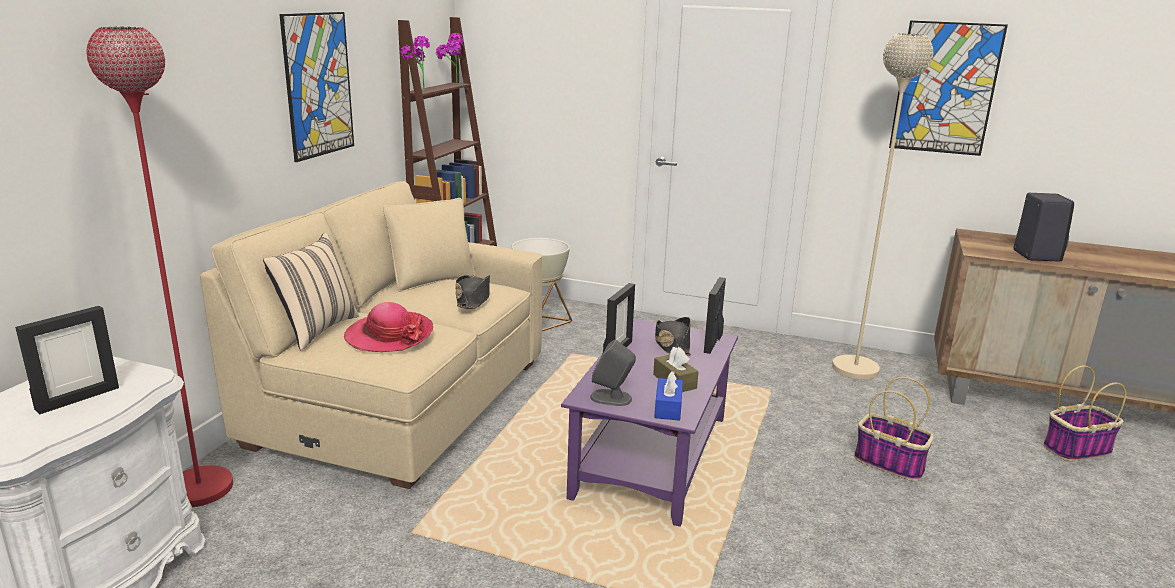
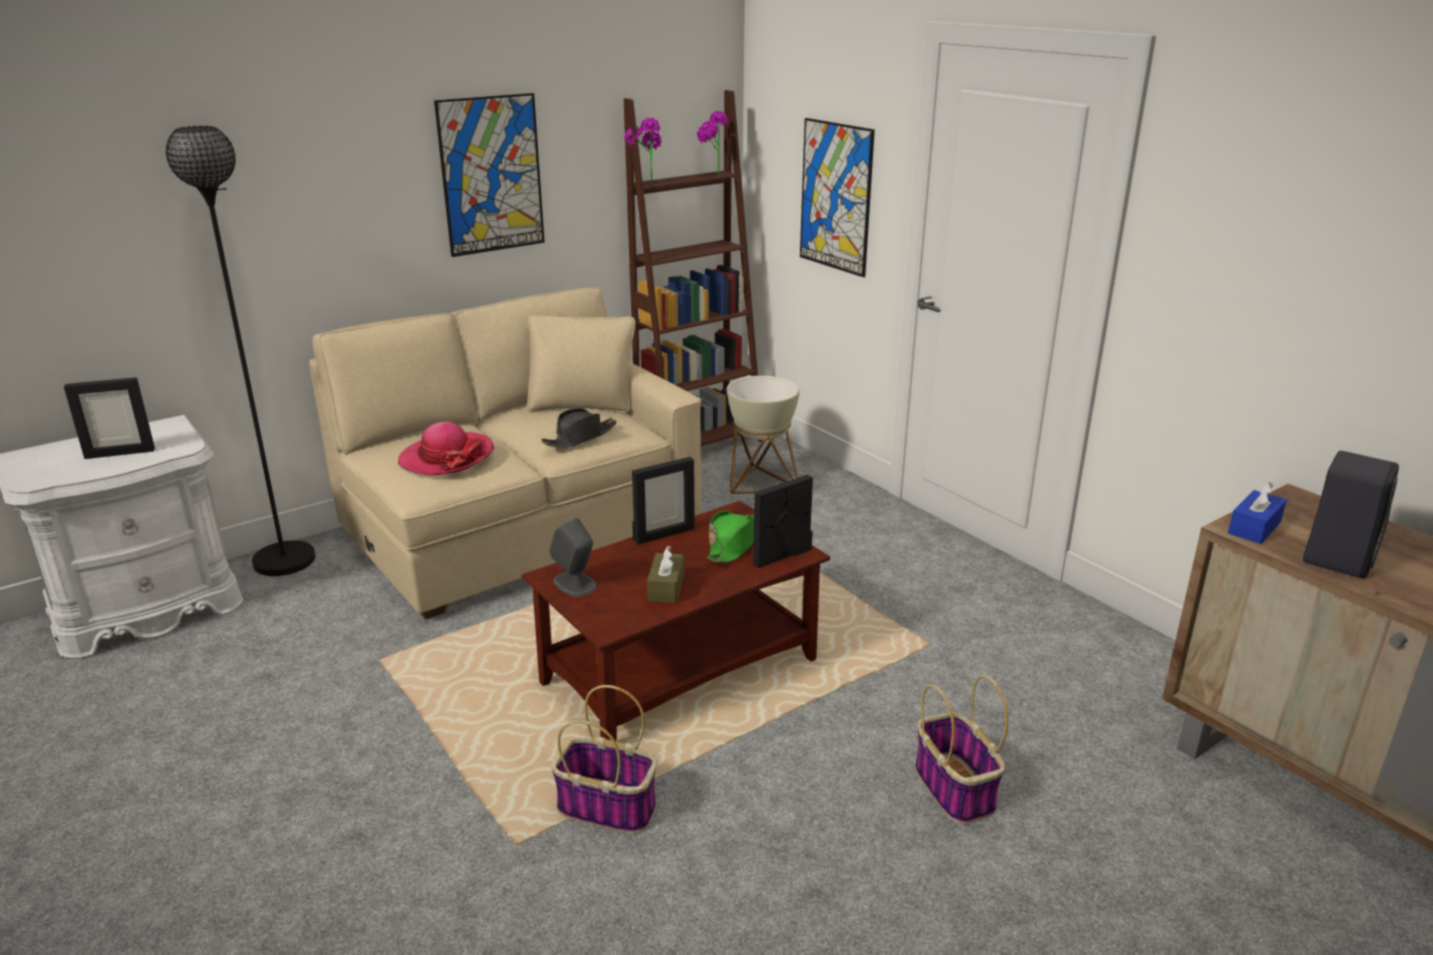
camera: 35 degrees right, 5 degrees up
red floor lamp [86,27,233,507] -> black floor lamp [166,126,315,576]
beige pillow [263,233,359,351] -> none
purple coffee table [561,318,738,527] -> brown coffee table [522,501,830,741]
blue tissue box [654,371,683,421] -> blue tissue box moved to [1228,482,1287,544]
black hat [655,317,691,356] -> green hat [707,510,754,563]
beige floor lamp [832,33,933,379] -> none
picture [889,20,1008,156] -> picture moved to [800,118,875,277]
basket [1043,366,1126,461] -> basket moved to [551,685,657,834]

